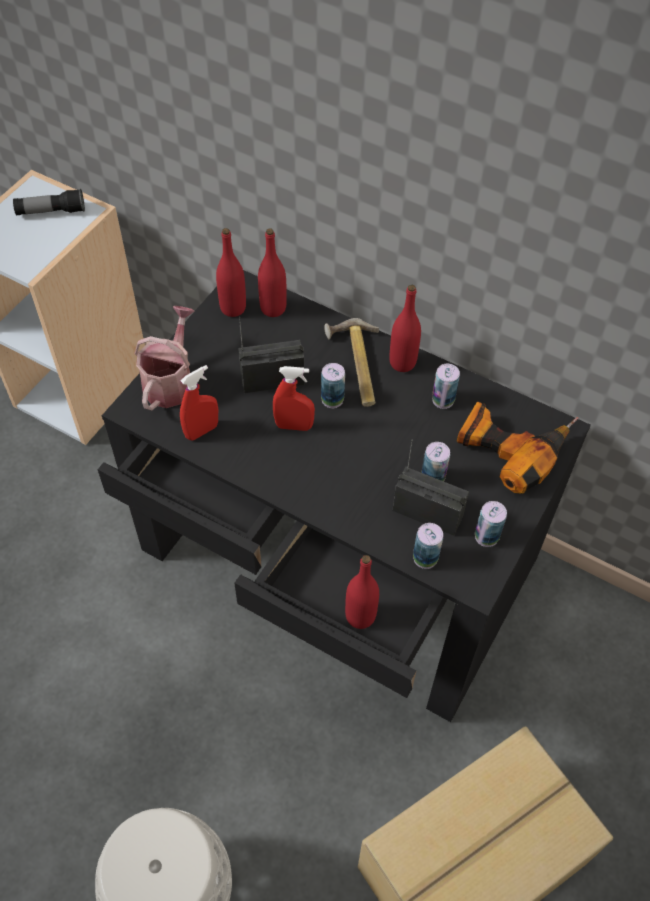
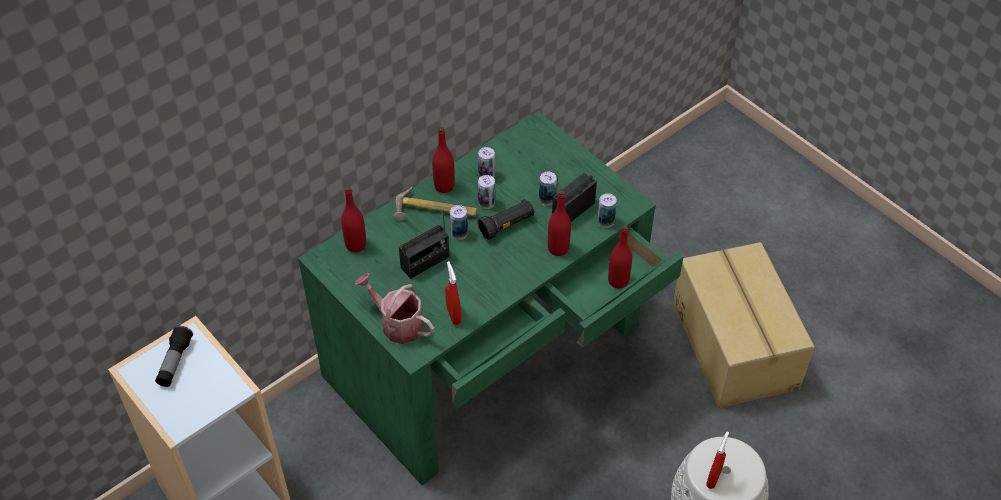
camera: 70 degrees left, 5 degrees down
black desk [97,270,591,722] -> green desk [298,111,683,485]
red bottle [216,228,246,317] -> red bottle moved to [548,190,571,256]
radio [238,316,304,393] -> radio turned 135 degrees counterclockwise [399,210,450,279]
red spray bottle [273,366,315,431] -> red spray bottle moved to [706,432,729,489]
power drill [457,402,579,494] -> none
can [475,501,507,547] -> can moved to [478,175,495,209]
none -> black flashlight [477,199,535,240]

